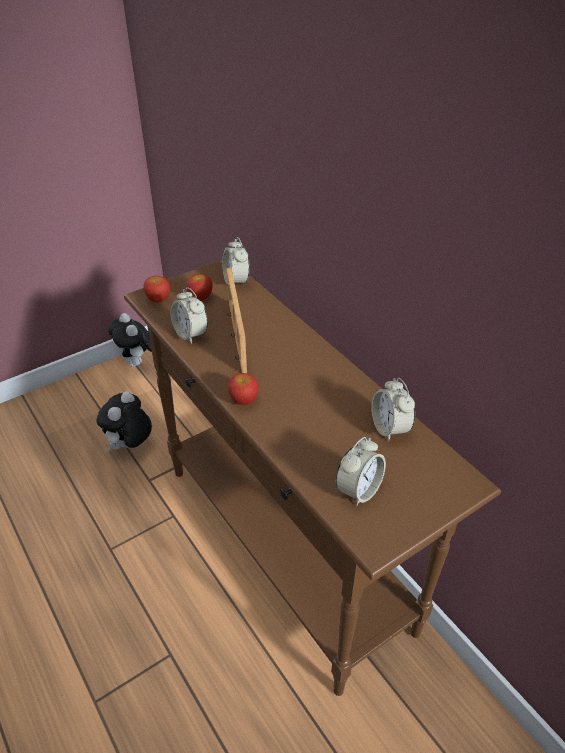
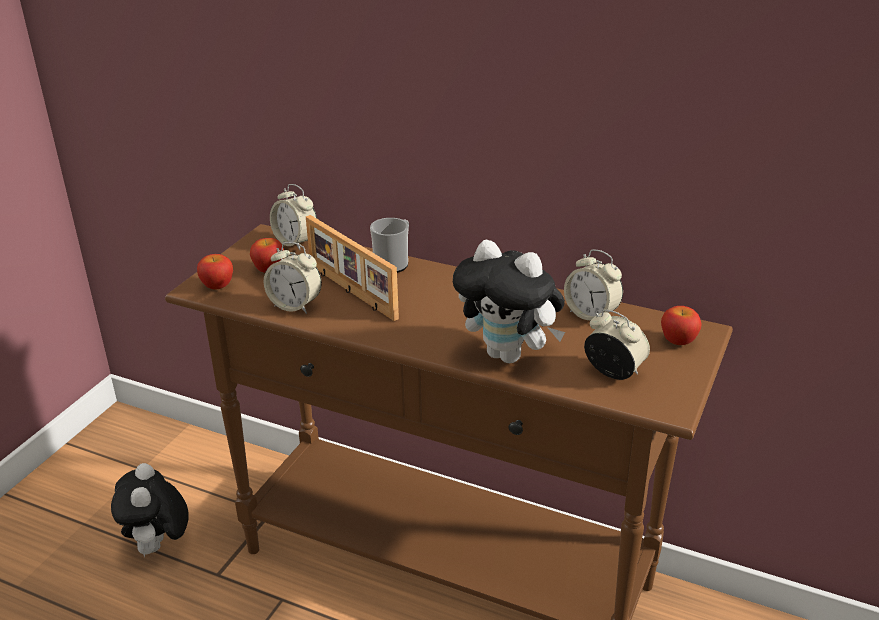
camera: 30 degrees left, 10 degrees down
plush toy [108,313,152,367] -> plush toy moved to [453,240,565,363]
apple [228,373,259,405] -> apple moved to [661,306,702,345]
alarm clock [336,437,386,506] -> alarm clock turned 60 degrees counterclockwise [584,309,650,380]
none -> mug [370,218,409,273]

